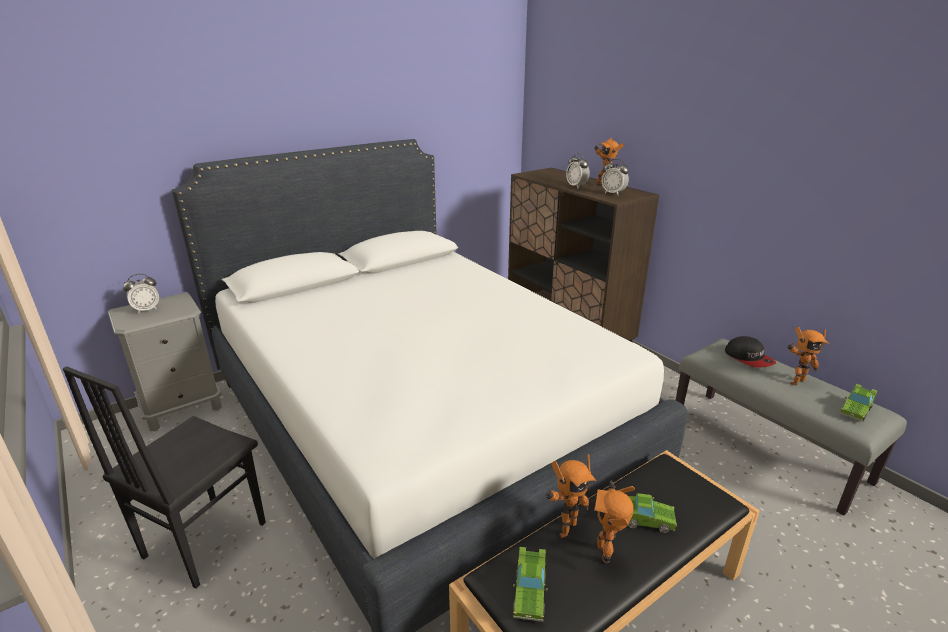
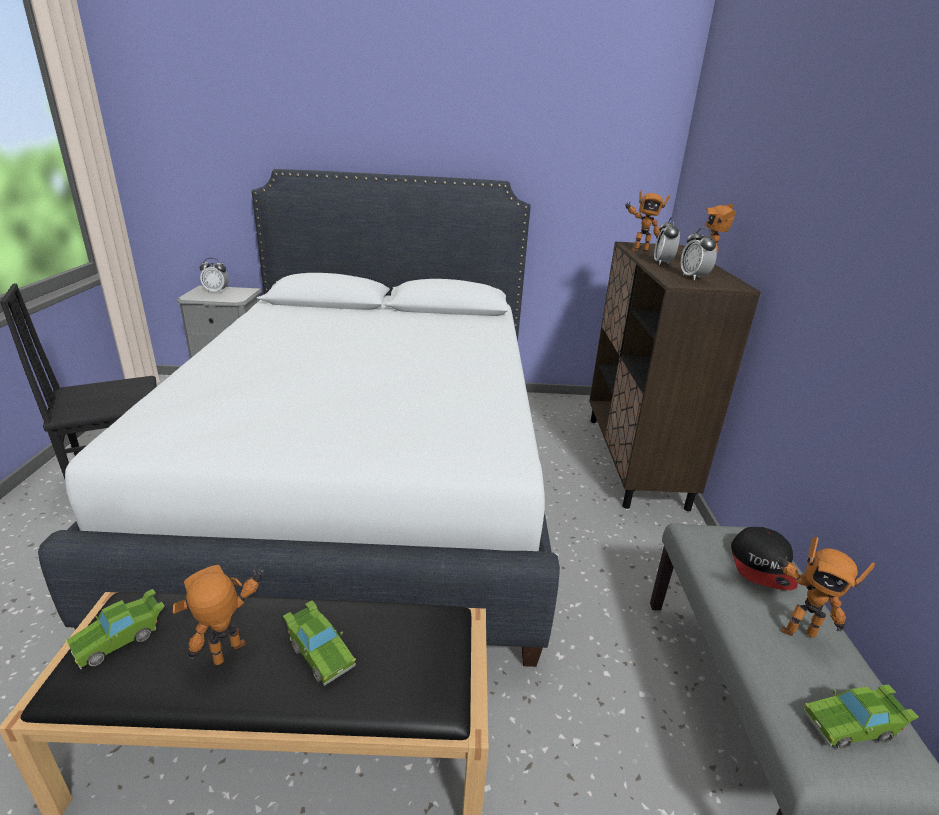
camera: 35 degrees right, 0 degrees up
toy robot [545,454,596,538] -> toy robot moved to [625,190,669,251]

